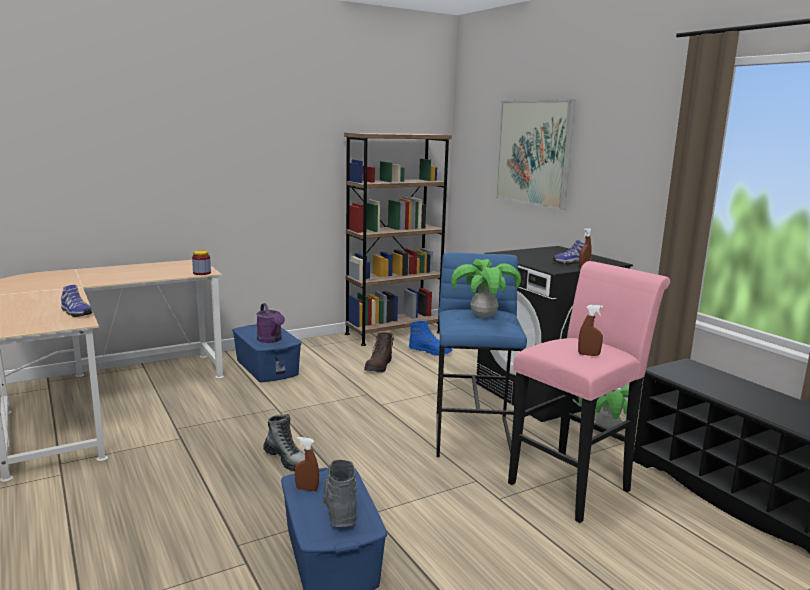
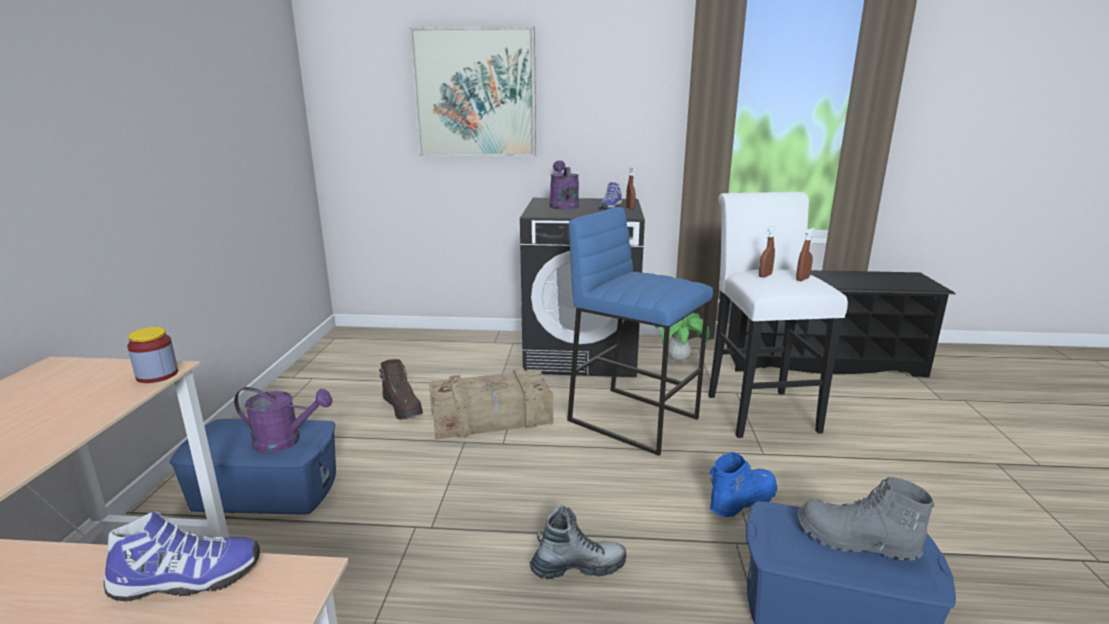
camera: 55 degrees left, 5 degrees up
brown spray bottle [295,437,319,491] -> brown spray bottle moved to [759,226,776,277]
brown bookcase [344,133,452,346] -> none
blue boot [409,321,452,356] -> blue boot moved to [709,452,777,517]
potted plant [451,259,521,318] -> none
pink stool [508,261,670,523] -> white stool [708,192,848,438]
none -> crate [429,368,553,440]
none -> purple watering can [550,160,579,210]

